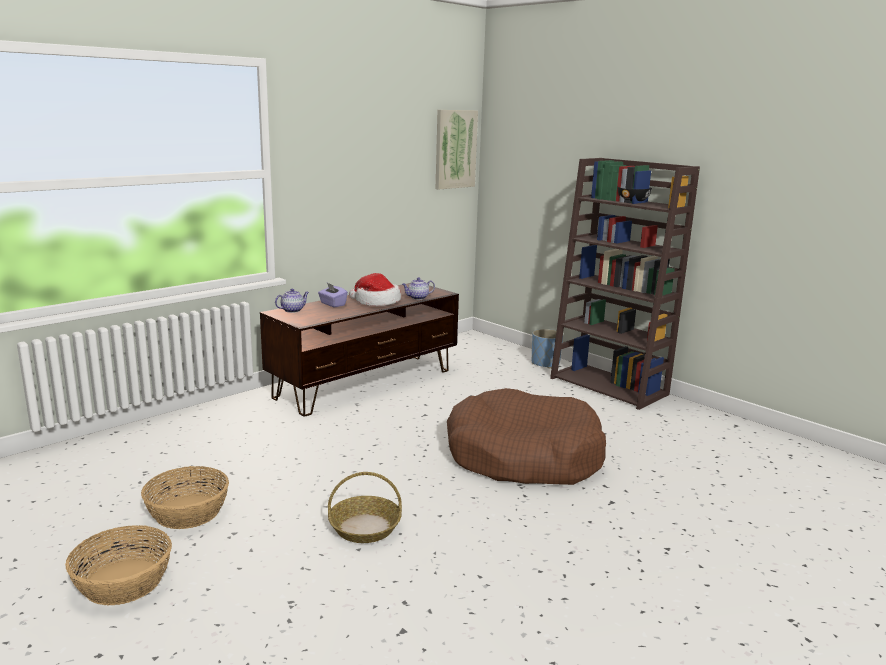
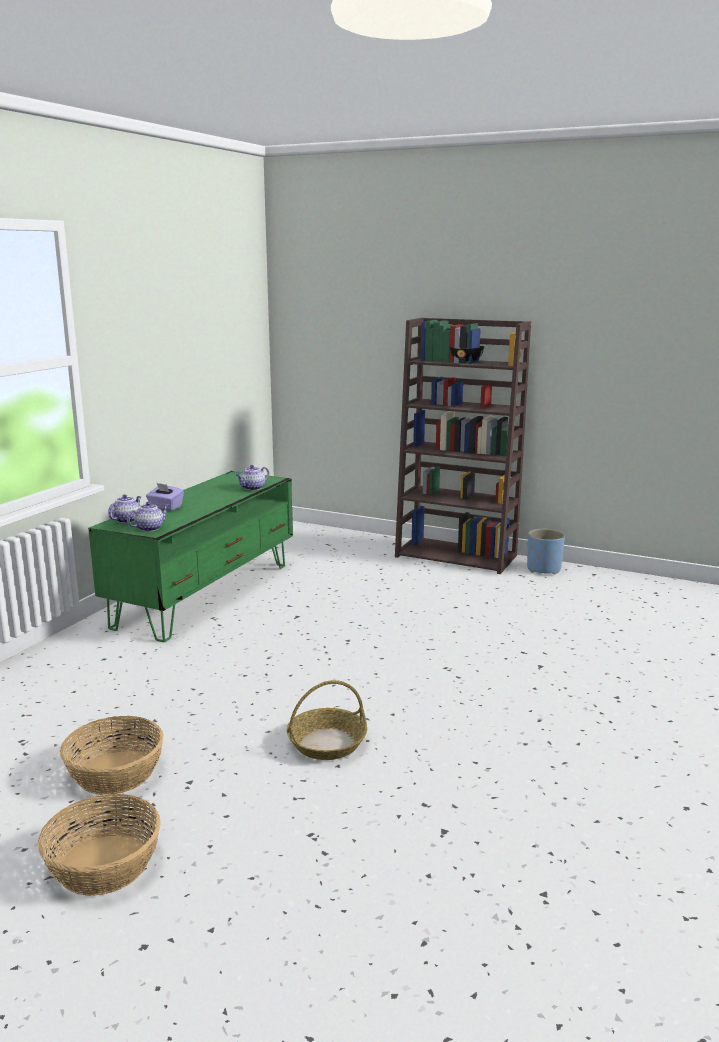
camera: 20 degrees left, 0 degrees up
brown tv stand [260,283,459,417] -> green tv stand [88,471,293,642]
hat [349,273,401,306] -> none
picture [436,110,478,190] -> none
brown dog bed [447,388,606,485] -> none
blue planter [532,329,563,369] -> blue planter moved to [527,529,565,575]
none -> teapot [127,502,169,532]

